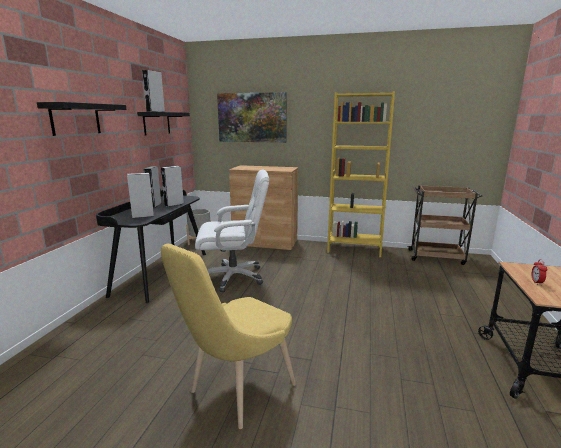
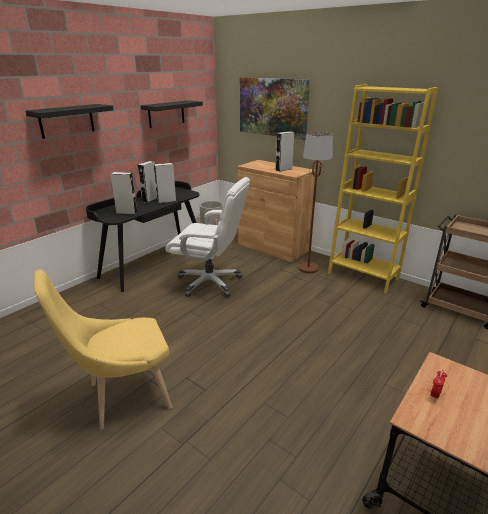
camera: 25 degrees right, 10 degrees up
grey speaker [142,70,165,112] -> grey speaker moved to [275,131,294,172]
none -> brown floor lamp [298,132,333,273]

